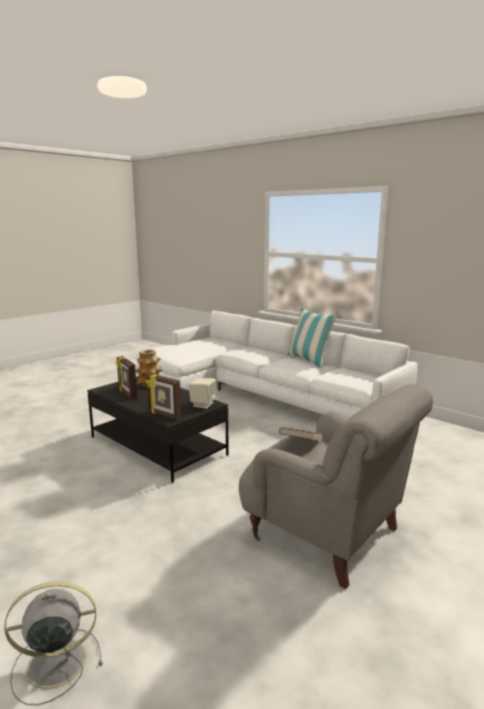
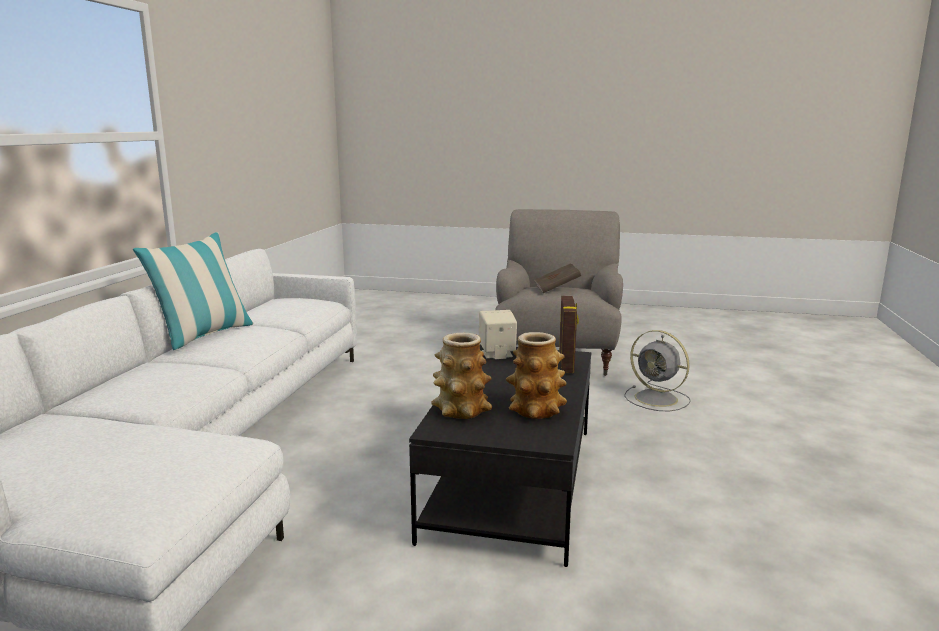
camera: 120 degrees left, 0 degrees up
grey fan [4,582,102,705] -> grey fan moved to [624,330,691,411]
picture frame [116,356,137,399] -> vase [506,332,567,419]

